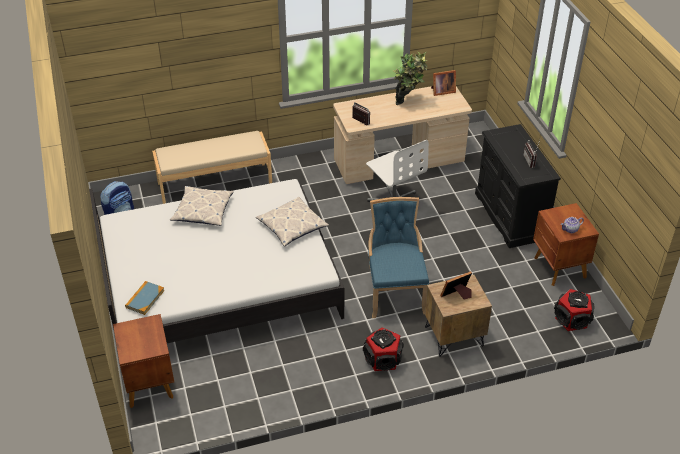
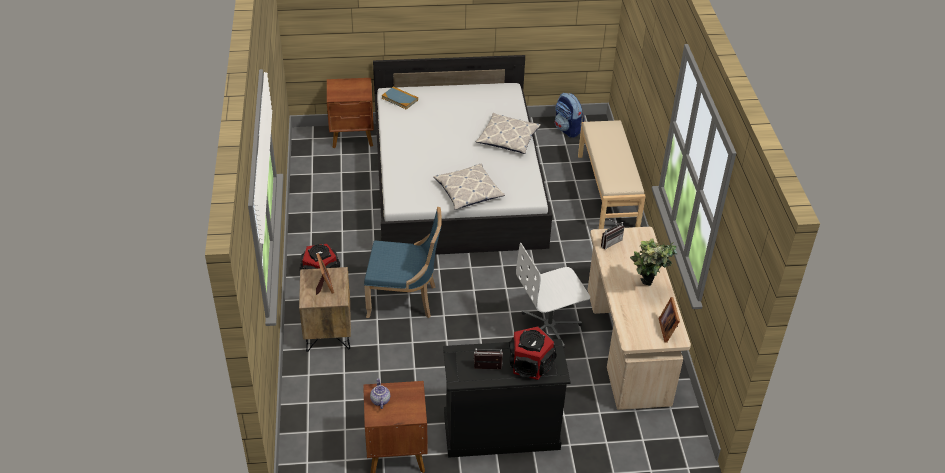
camera: 100 degrees right, 0 degrees up
speaker [554,289,595,331] -> speaker moved to [509,326,557,380]

